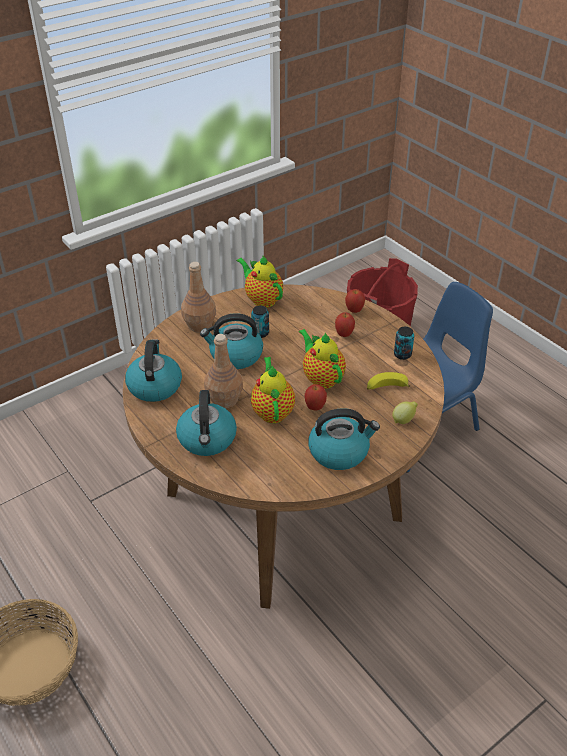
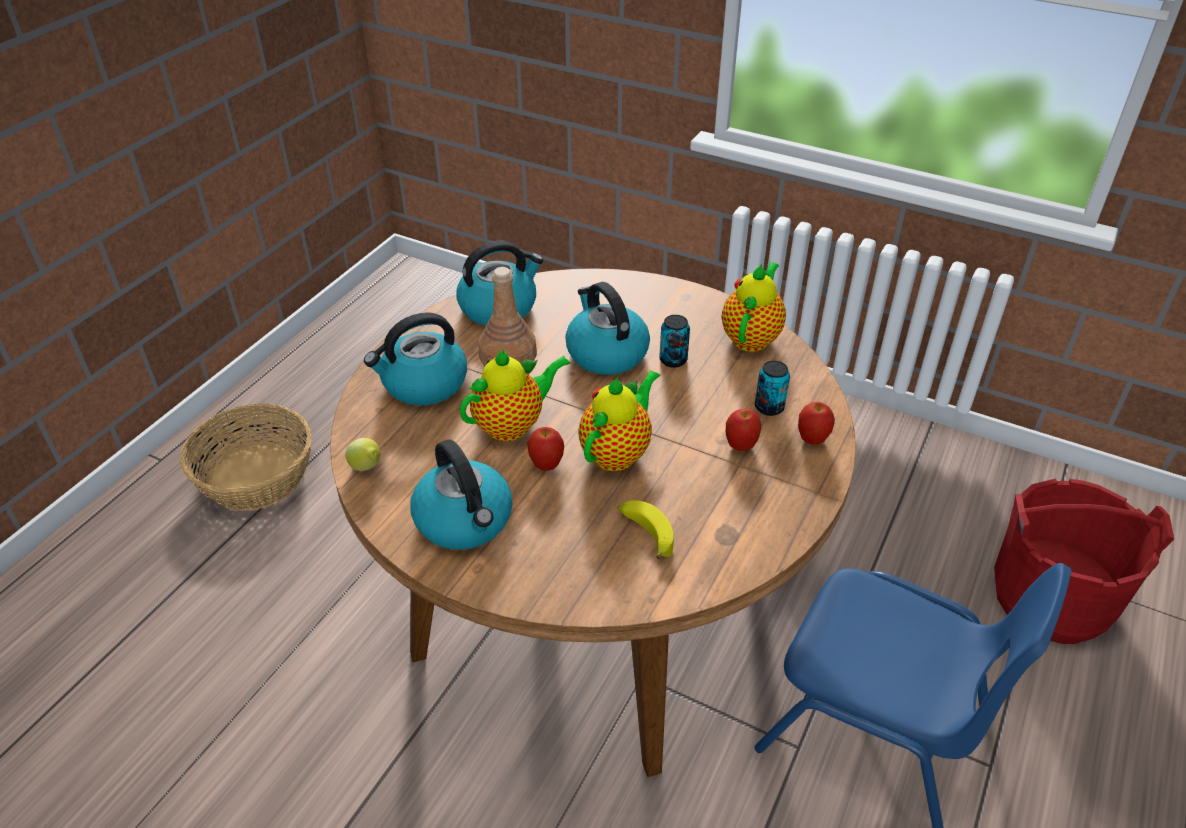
camera: 65 degrees right, 0 degrees up
brown bottle [181,262,216,333] -> none
lemon [392,401,418,424] -> lemon moved to [345,438,380,471]
can [394,327,414,360] -> can moved to [755,361,790,416]

